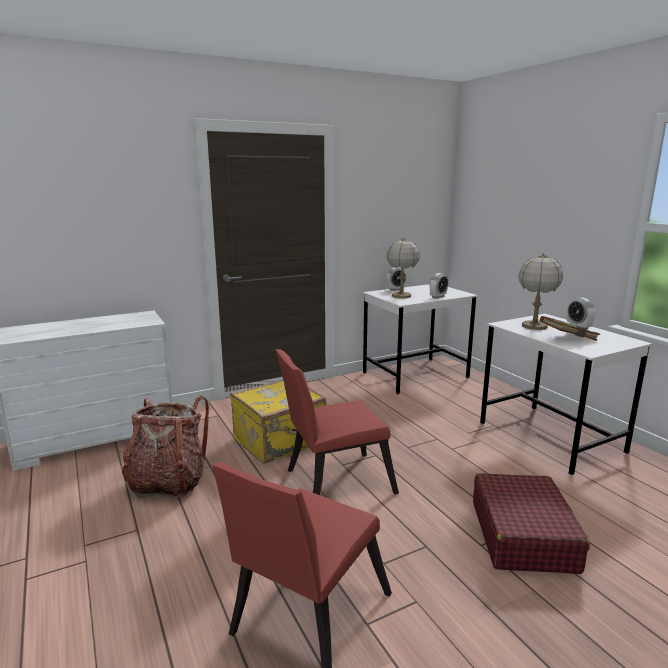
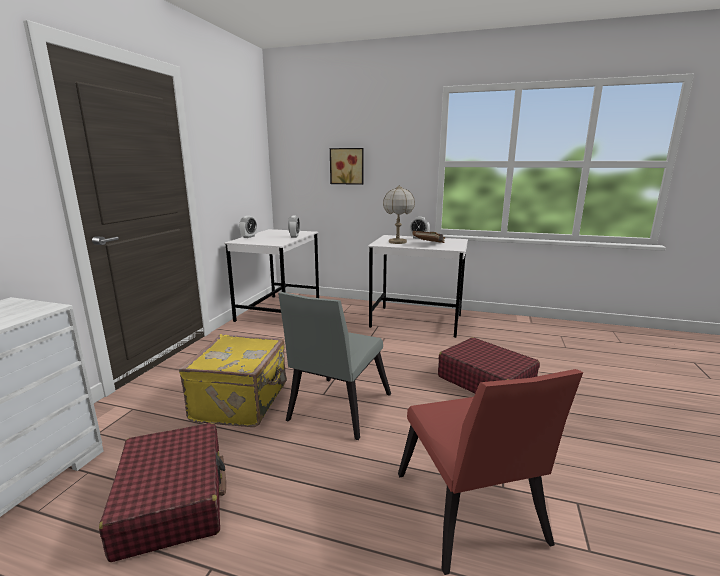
camera: 45 degrees left, 0 degrees up
backpack [122,395,209,498] -> red suitcase [99,422,226,562]
red chair [276,349,399,495] -> grey chair [278,292,391,440]
table lamp [386,237,420,299] -> none
none -> picture [330,148,364,185]

